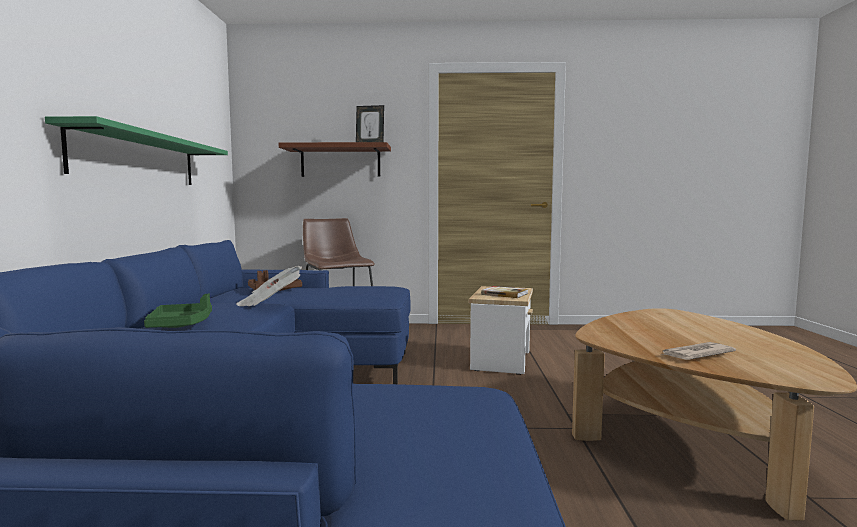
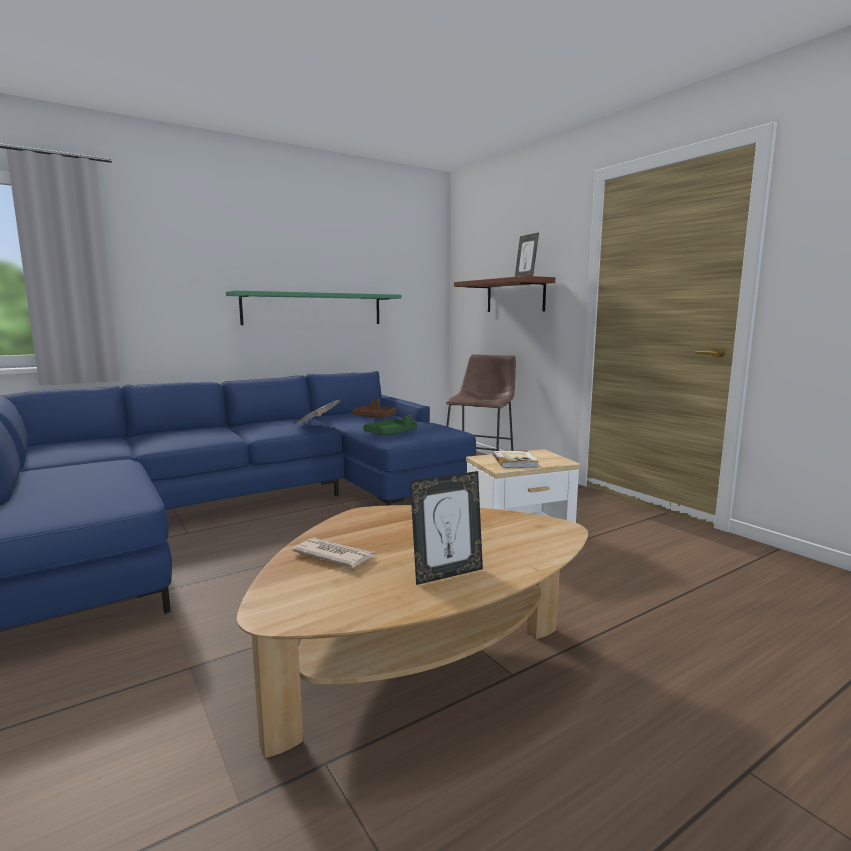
camera: 55 degrees right, 5 degrees up
green tray [144,294,212,328] -> green tray moved to [363,415,418,435]
none -> picture frame [410,471,483,585]

